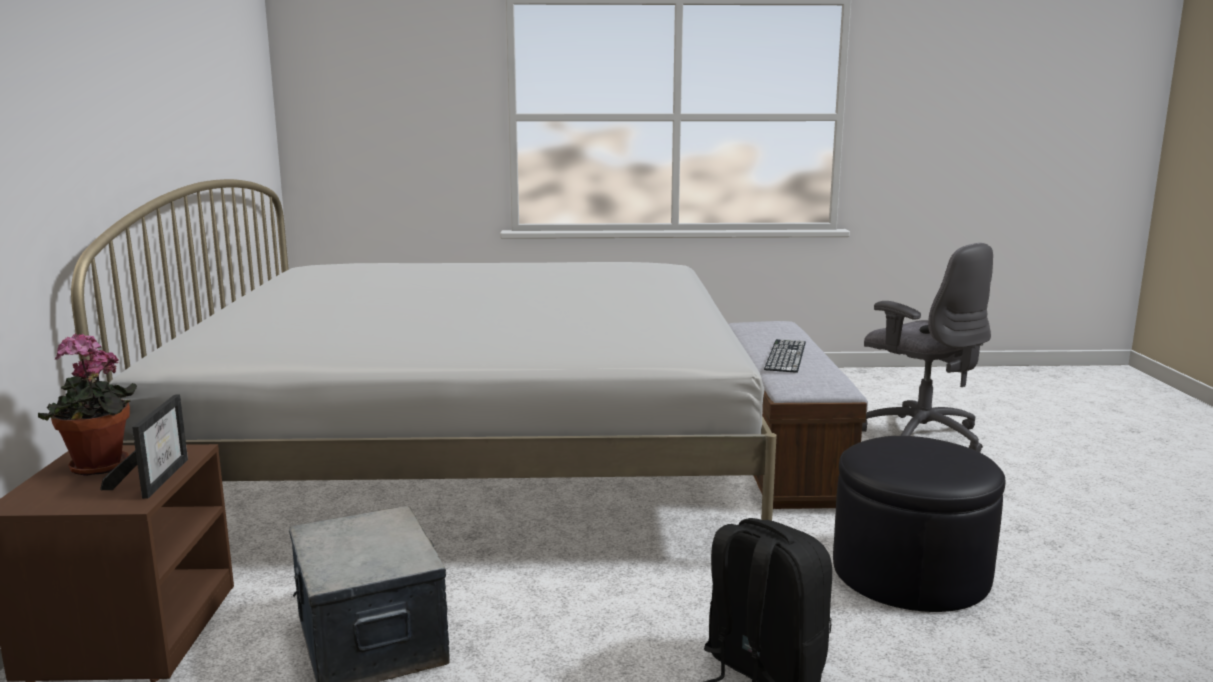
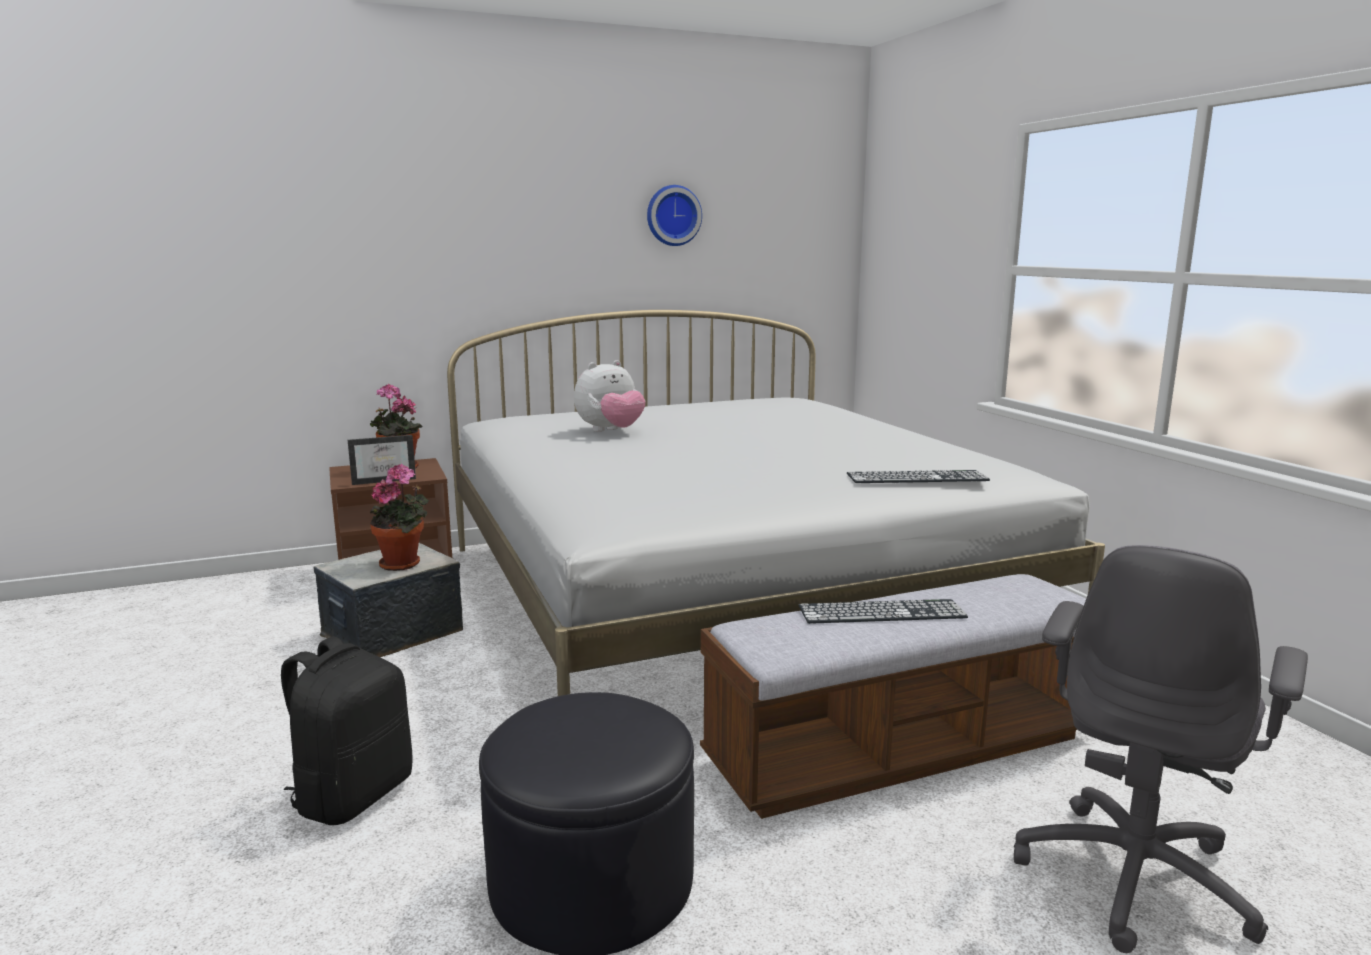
camera: 70 degrees right, 0 degrees up
none -> potted plant [370,464,429,571]
none -> plush toy [574,360,645,432]
none -> wall clock [647,185,702,246]
none -> keyboard [847,470,990,483]

